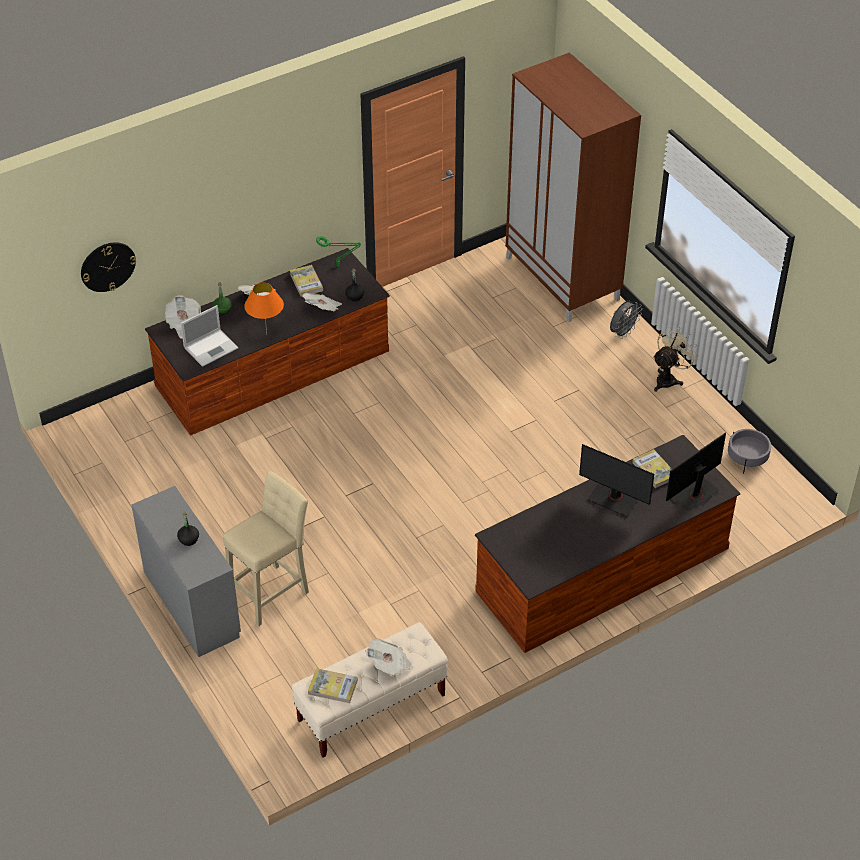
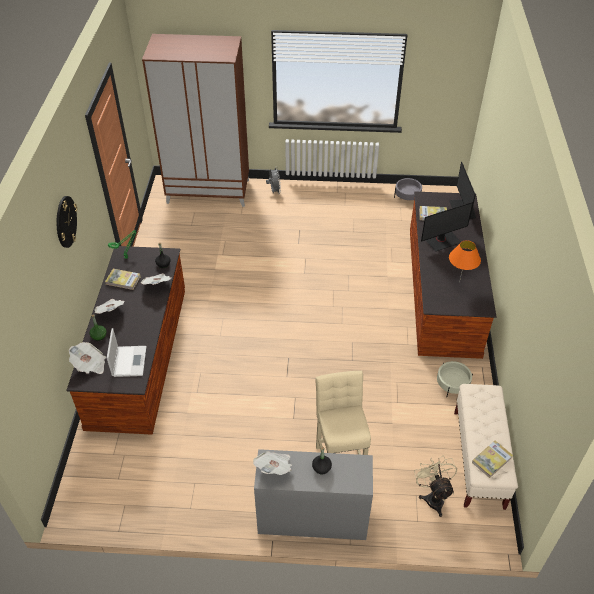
camera: 55 degrees left, 0 degrees up
wall clock [81,242,136,292] -> wall clock moved to [57,196,77,248]
orange table lamp [244,283,284,334] -> orange table lamp moved to [449,240,481,282]
newspaper [365,638,413,676] -> newspaper moved to [253,451,292,475]
beige fan [653,327,699,392] -> beige fan moved to [414,456,457,517]
none -> beige planter [437,361,473,396]

